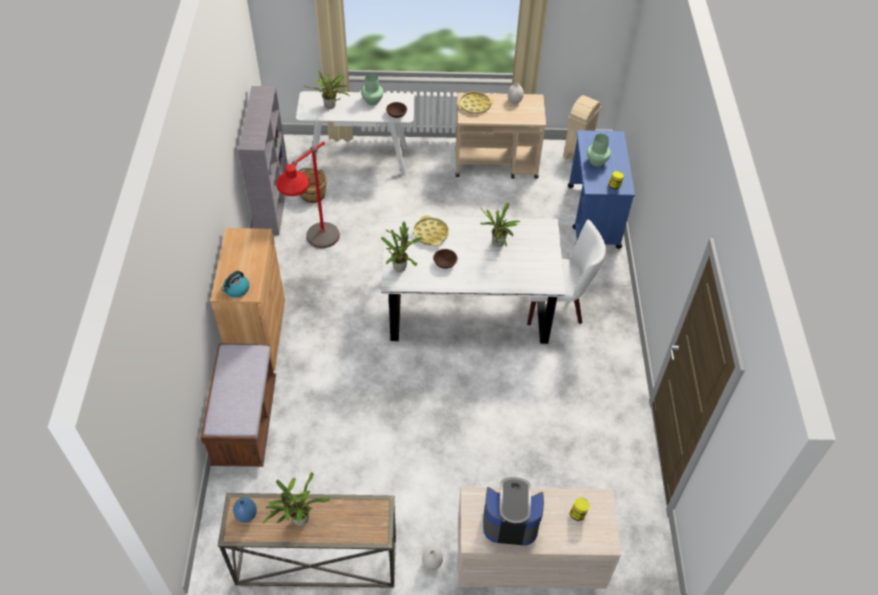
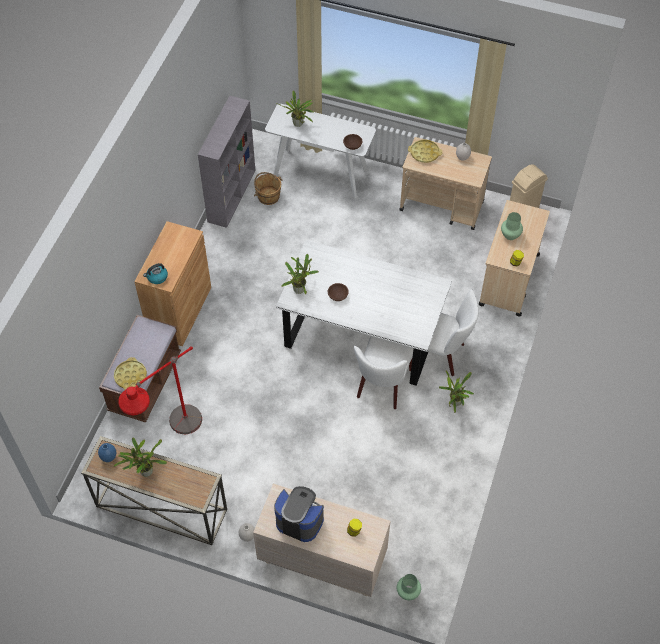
camera: 20 degrees right, 5 degrees up
red floor lamp [276,141,340,248] -> red floor lamp moved to [118,346,202,434]
green vase [361,73,383,105] -> green vase moved to [397,574,421,600]
yellow tray [413,215,449,246] -> yellow tray moved to [114,357,147,390]
potted plant [480,202,520,247] -> potted plant moved to [439,370,474,413]
blue cart [568,130,635,249] -> beige cart [479,200,550,316]
none -> white chair [354,336,414,409]

